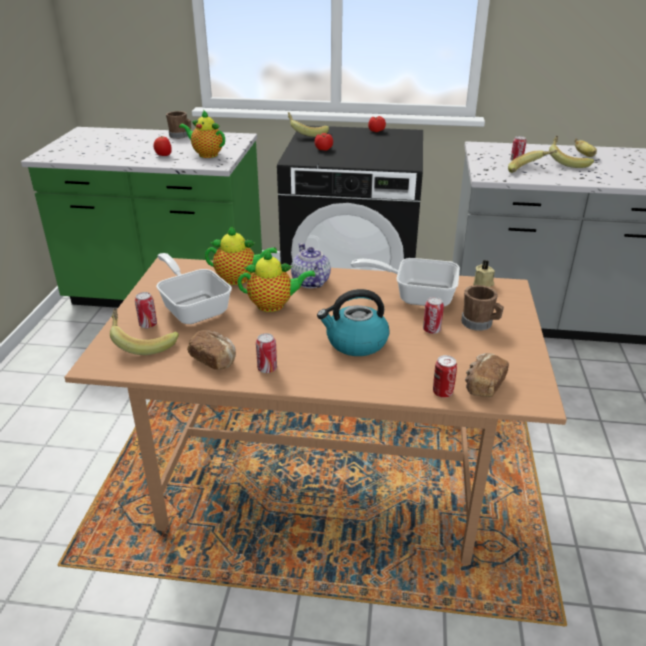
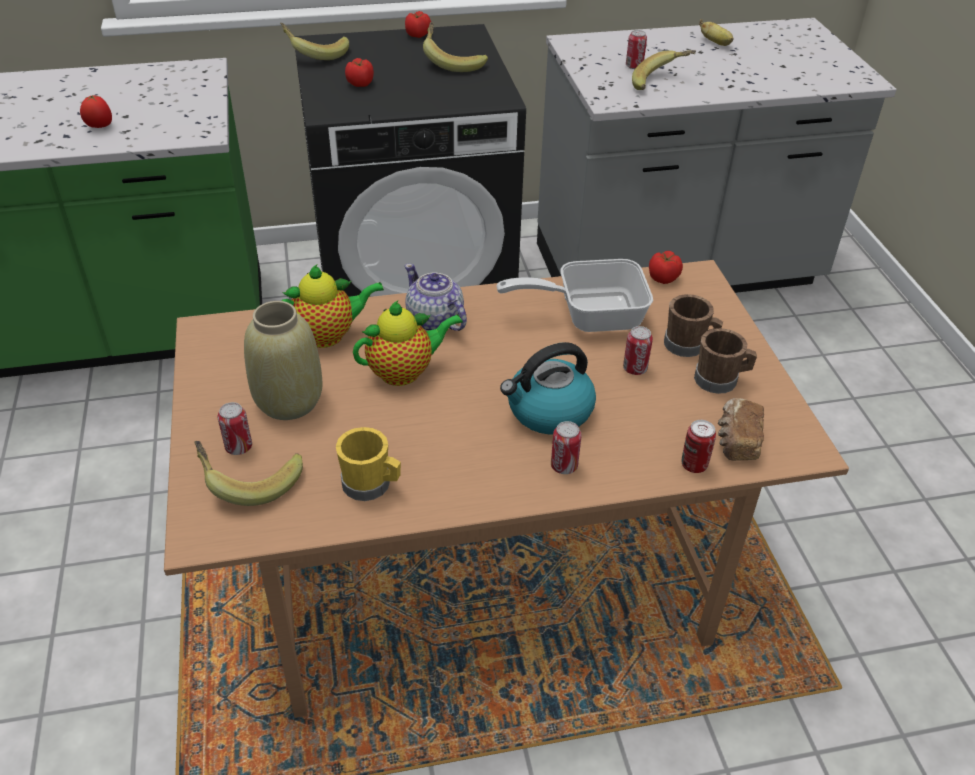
camera: 20 degrees left, 10 degrees up
frying pan [156,253,232,324] -> beige vase [244,301,322,420]
brown mug [166,111,191,139] -> brown mug moved to [694,328,757,394]
teapot [179,109,225,158] -> none
bread [187,330,236,370] -> yellow mug [336,427,401,501]
can [256,333,277,373] -> can moved to [551,421,582,474]
beige candle [473,260,495,287] -> tomato [649,251,683,284]
banana [549,136,594,168] -> banana moved to [423,22,488,72]

